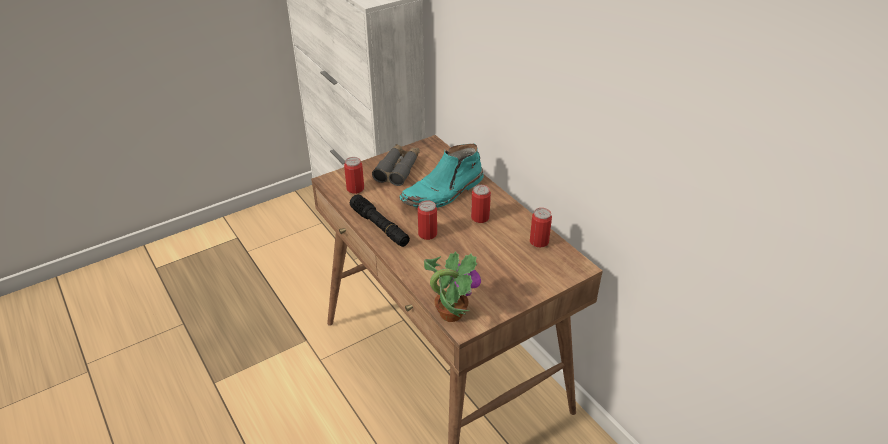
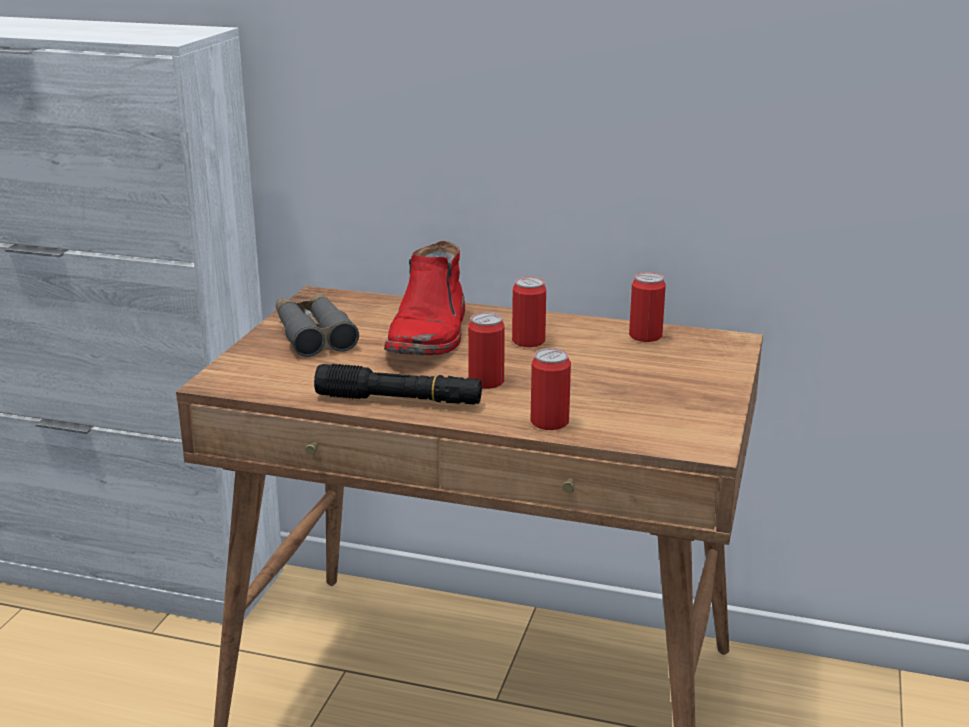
camera: 40 degrees left, 15 degrees down
can [344,157,364,194] -> can moved to [530,348,571,430]
turquoise boot [399,144,484,208] -> red boot [384,241,465,355]
potted plant [424,251,481,322] -> none

